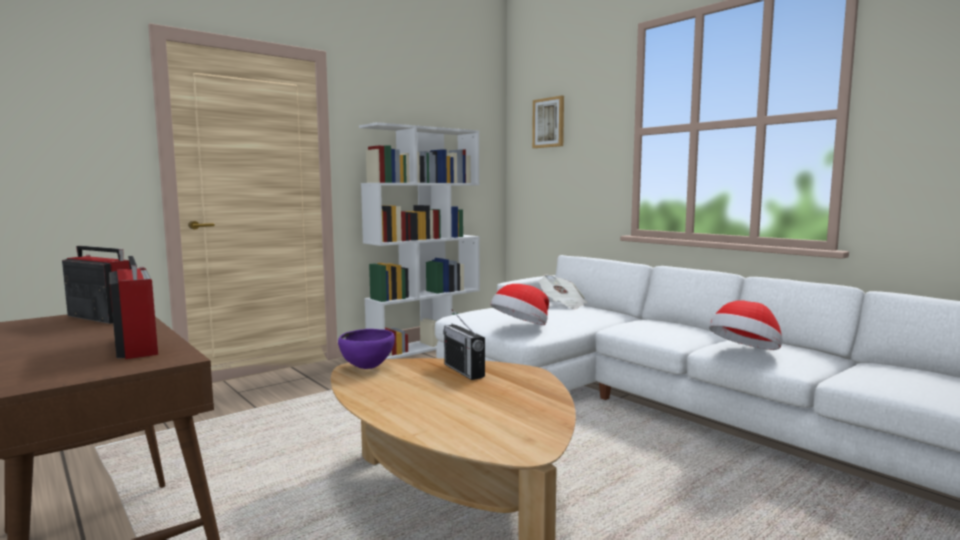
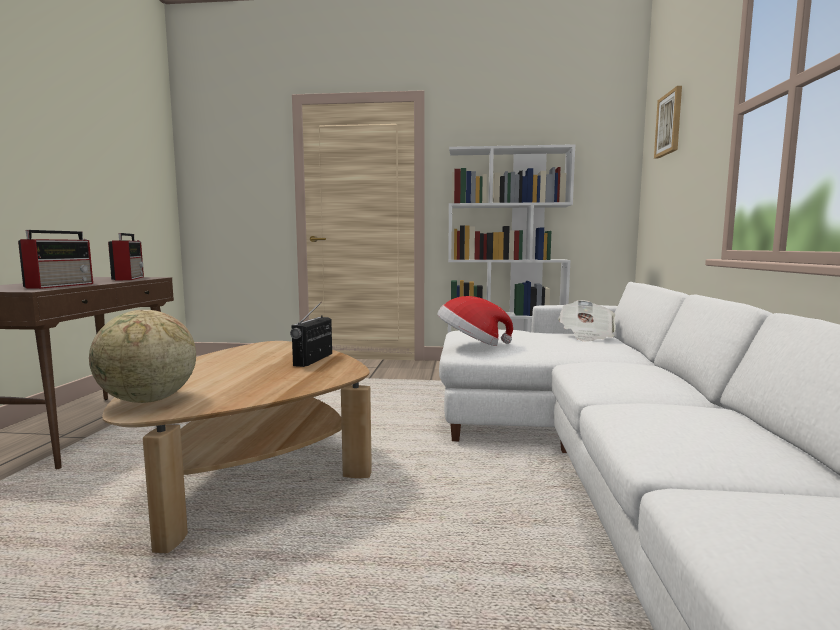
camera: 45 degrees right, 0 degrees up
purple bowl [338,329,395,369] -> none
hat [709,300,782,350] -> none
none -> globe [89,310,196,403]

